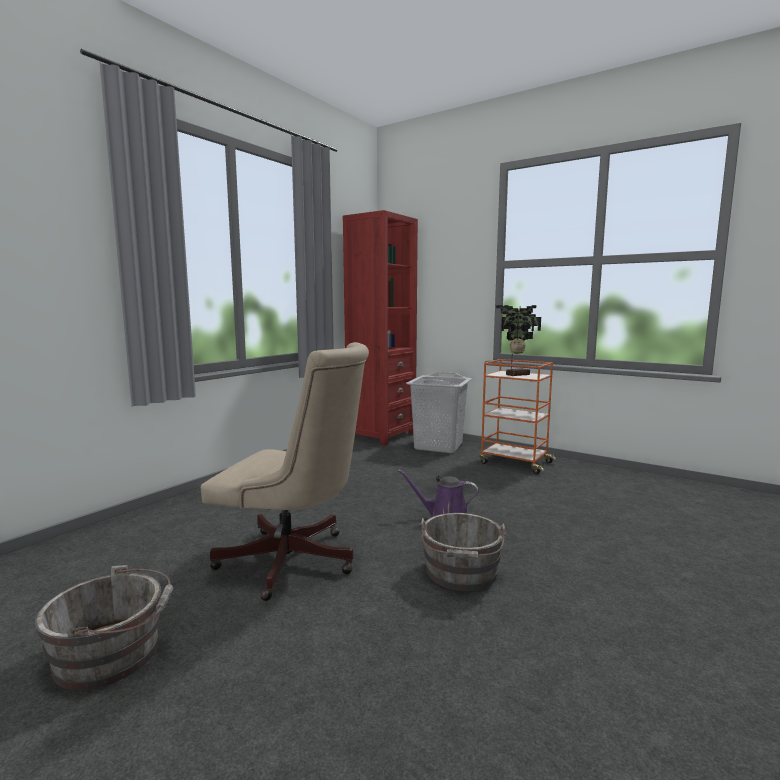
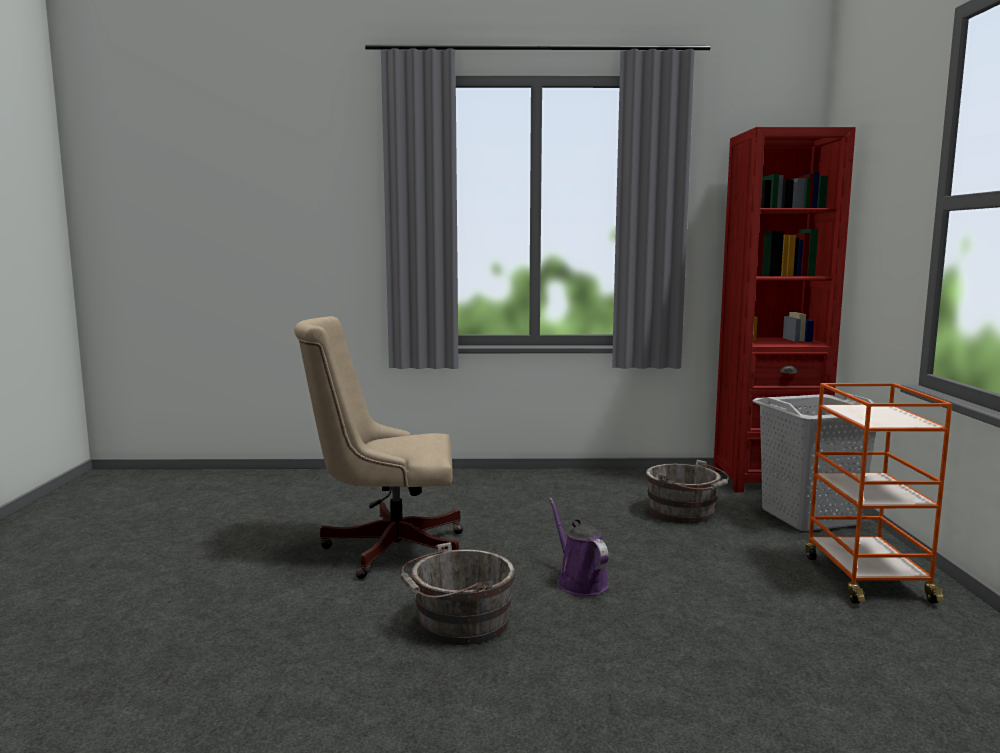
camera: 55 degrees right, 0 degrees up
grey bucket [35,565,173,690] -> grey bucket moved to [646,460,729,523]
beige office chair [201,342,369,601] -> beige office chair turned 105 degrees clockwise [294,316,463,579]
potted plant [496,305,541,376] -> none

